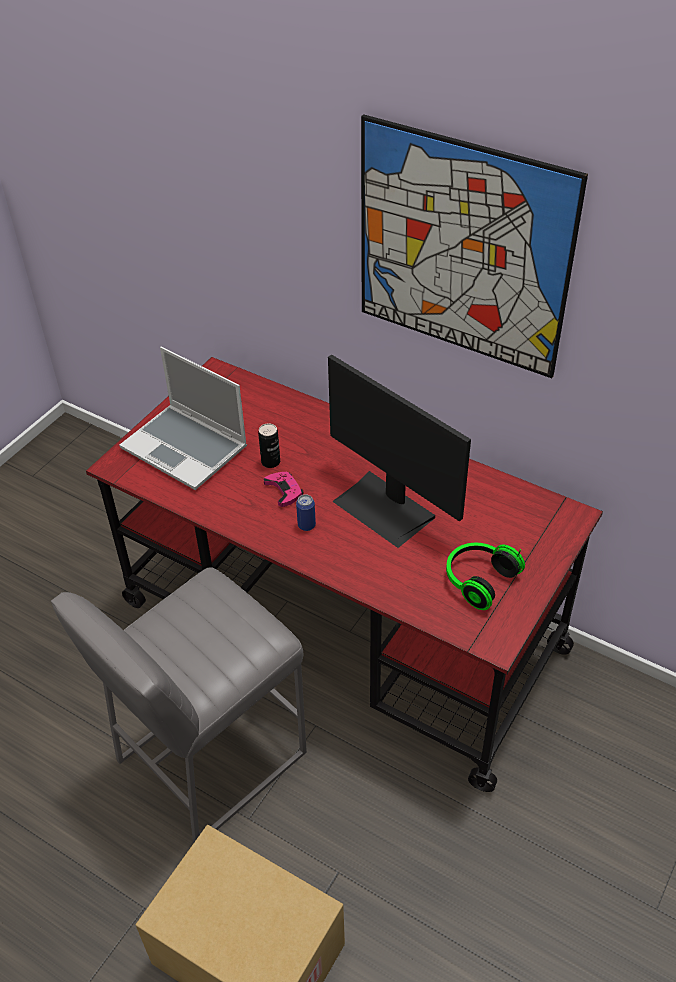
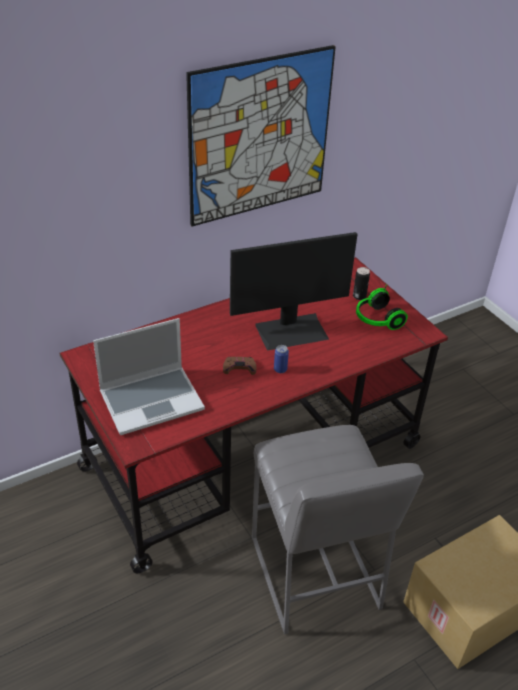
camera: 65 degrees left, 5 degrees down
can [258,423,280,468] -> can moved to [353,267,370,300]
pink game controller [264,472,304,507] -> brown game controller [223,357,256,375]

